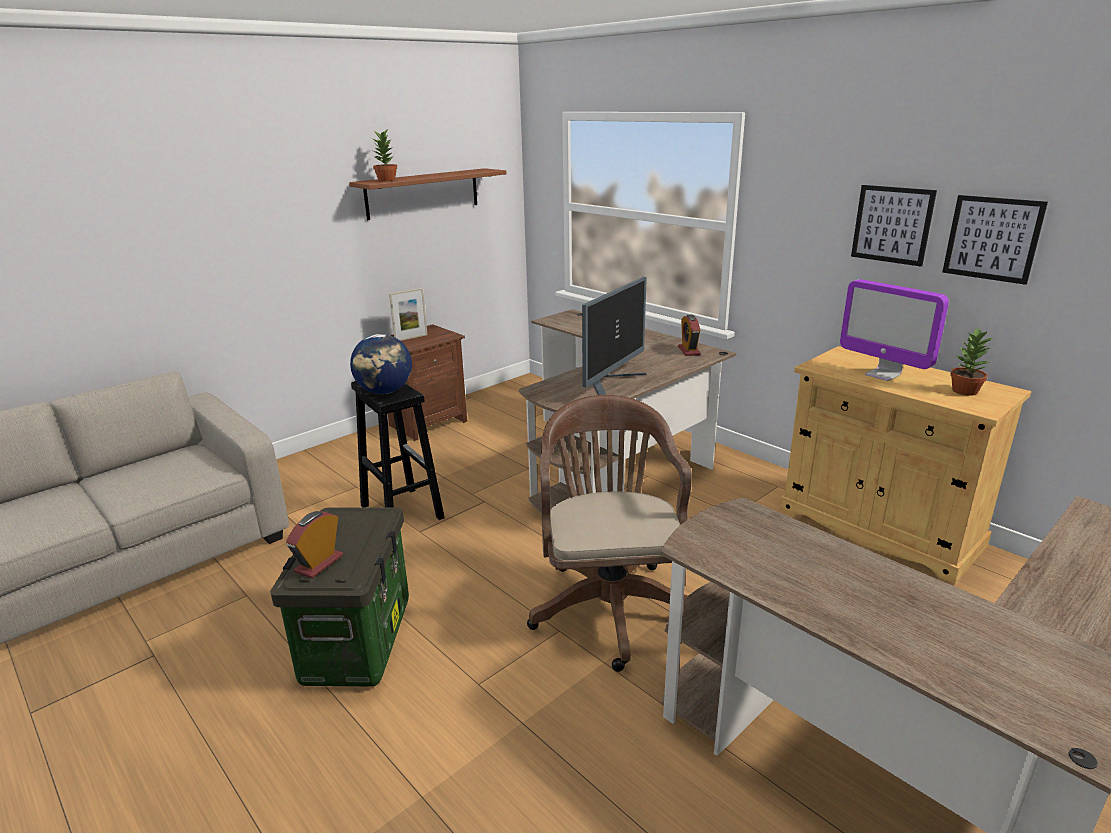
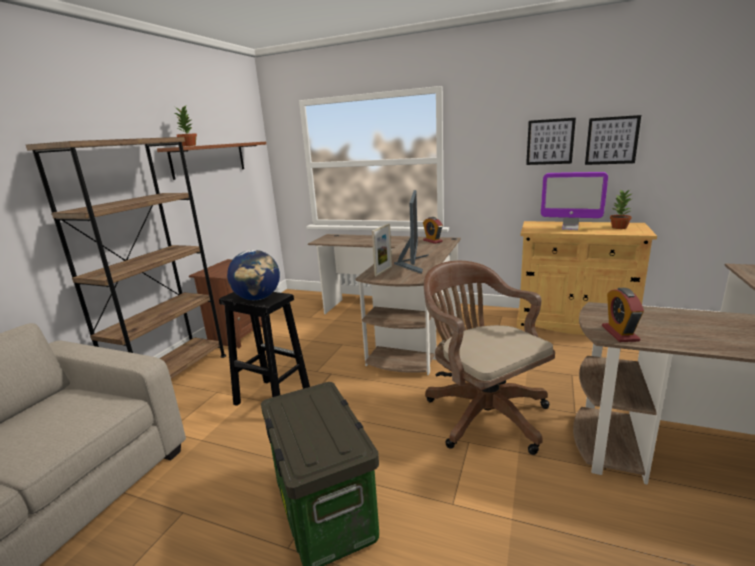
camera: 25 degrees left, 5 degrees down
alarm clock [286,511,343,578] -> alarm clock moved to [602,288,644,342]
picture frame [389,288,427,341] -> picture frame moved to [372,224,392,276]
none -> brown bookcase [26,137,226,379]

